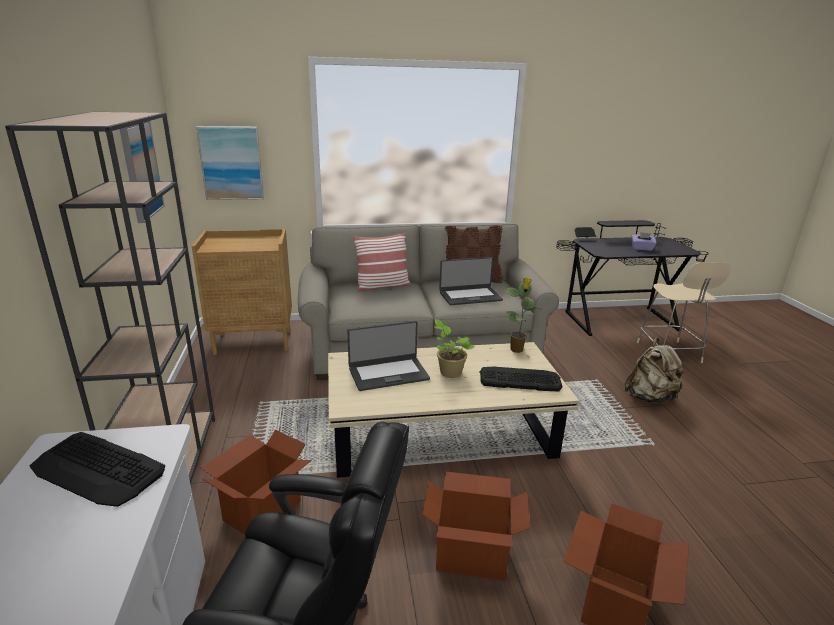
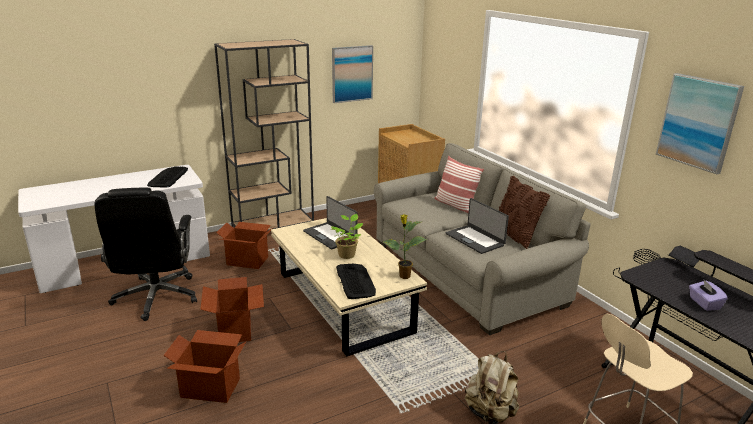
camera: 70 degrees right, 0 degrees up
picture [196,126,264,200] -> picture moved to [656,73,744,174]

